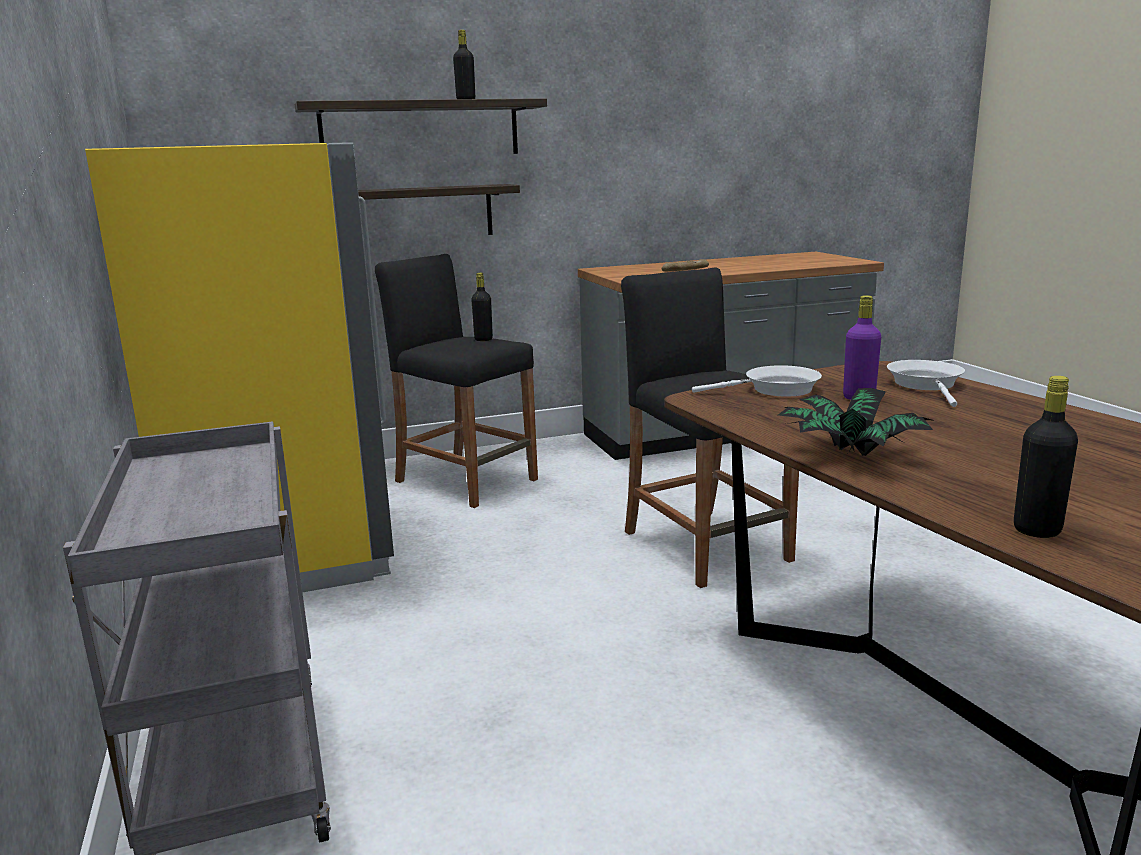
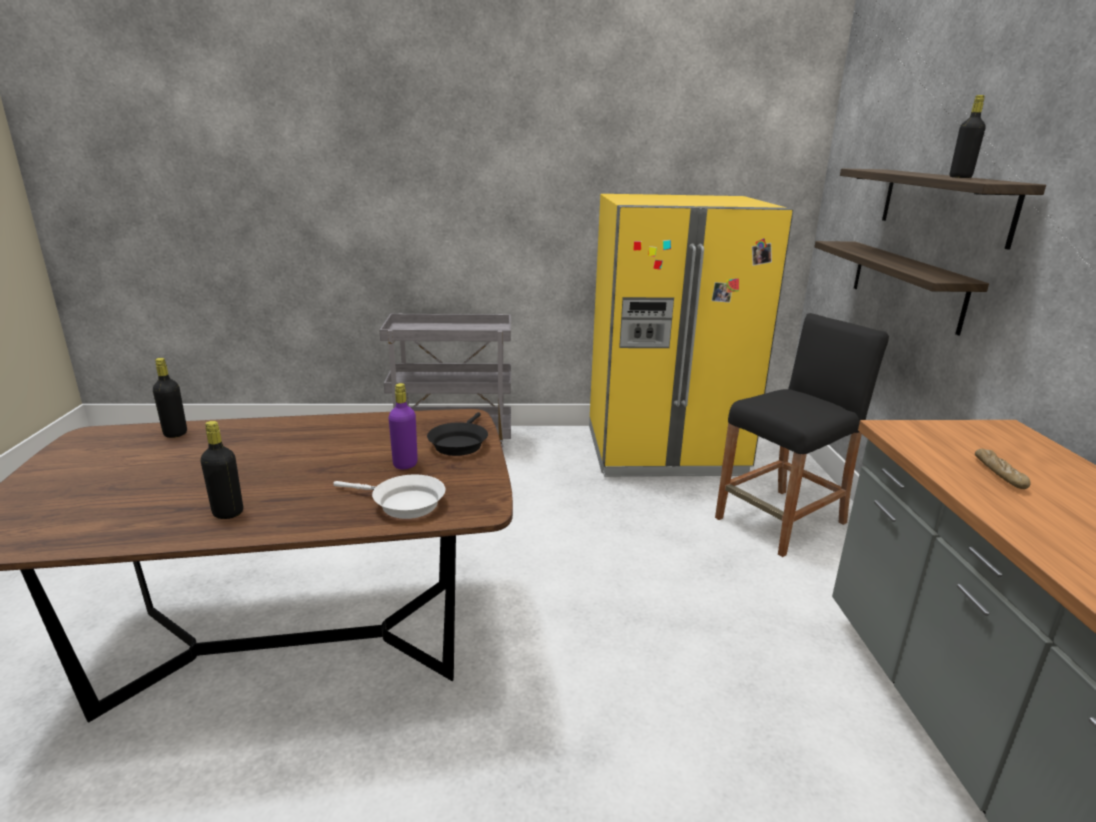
camera: 105 degrees right, 5 degrees up
black bottle [471,273,493,341] -> black bottle moved to [201,421,243,519]
black stool [621,267,799,588] -> none
white frying pan [692,365,822,396] -> black frying pan [427,412,488,456]
potted plant [778,388,933,456] -> none

